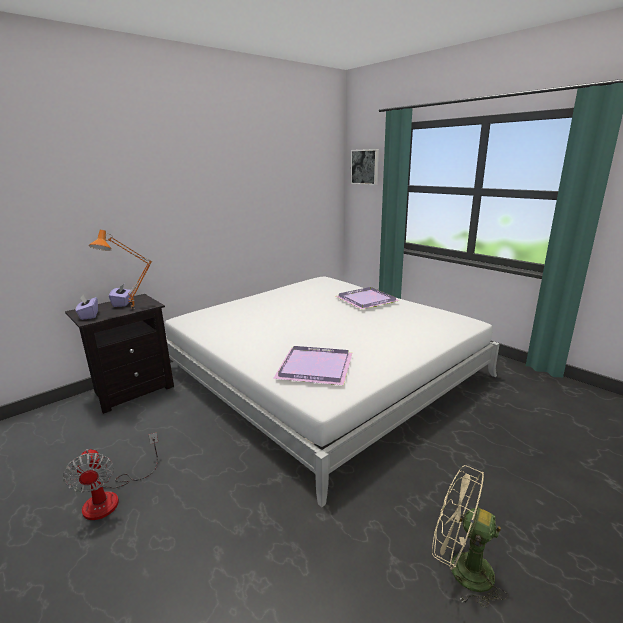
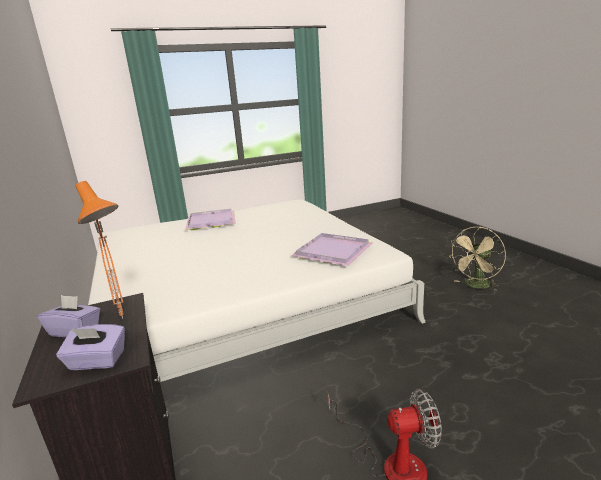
camera: 70 degrees left, 0 degrees up
picture [351,149,379,185] -> none

